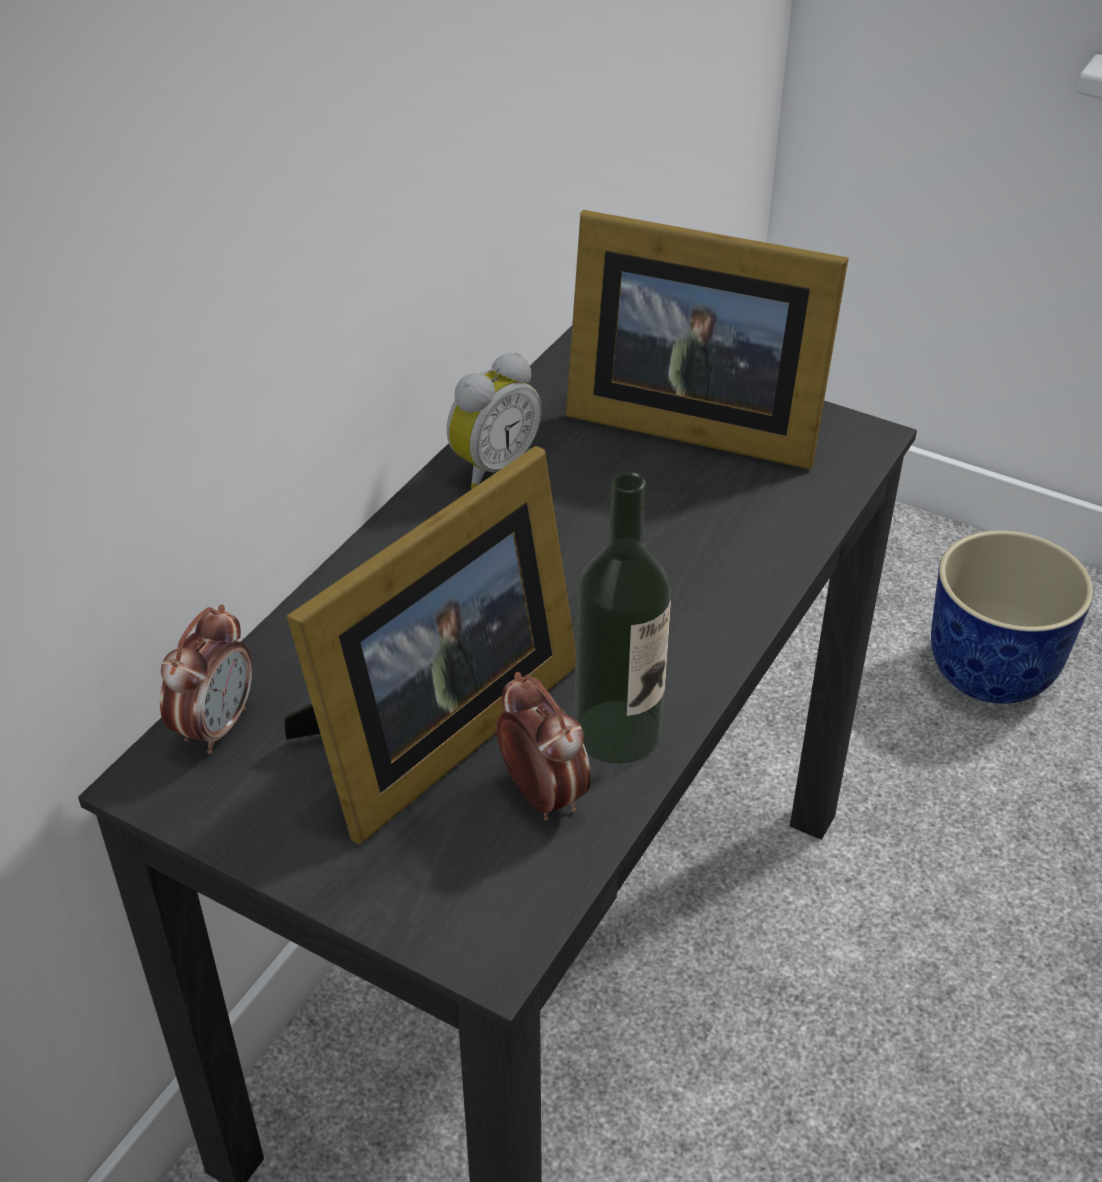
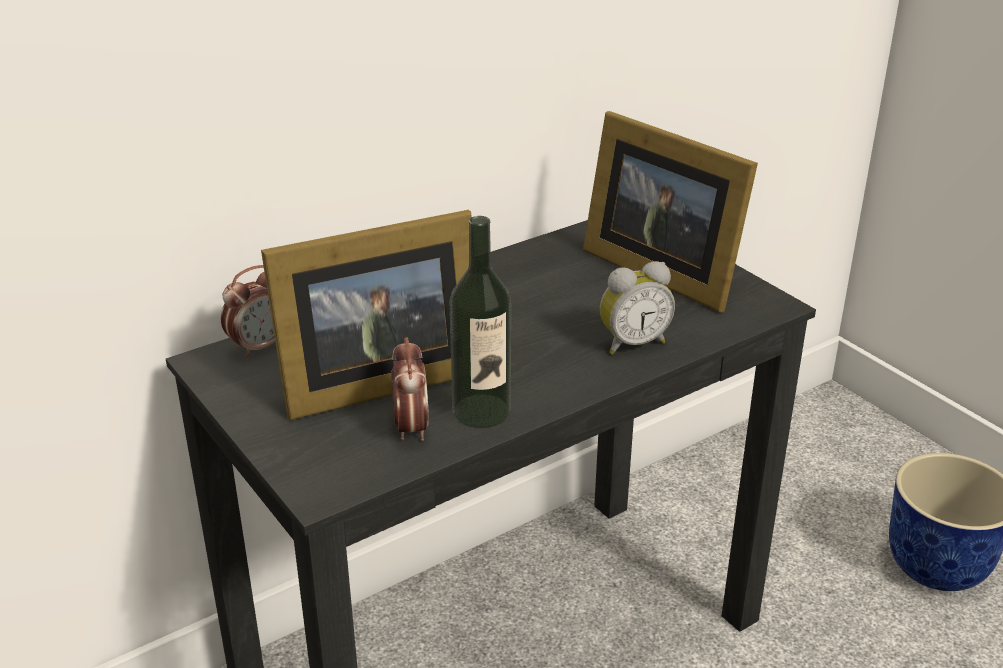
camera: 25 degrees right, 10 degrees down
alarm clock [447,352,542,489] -> alarm clock moved to [600,261,675,355]

